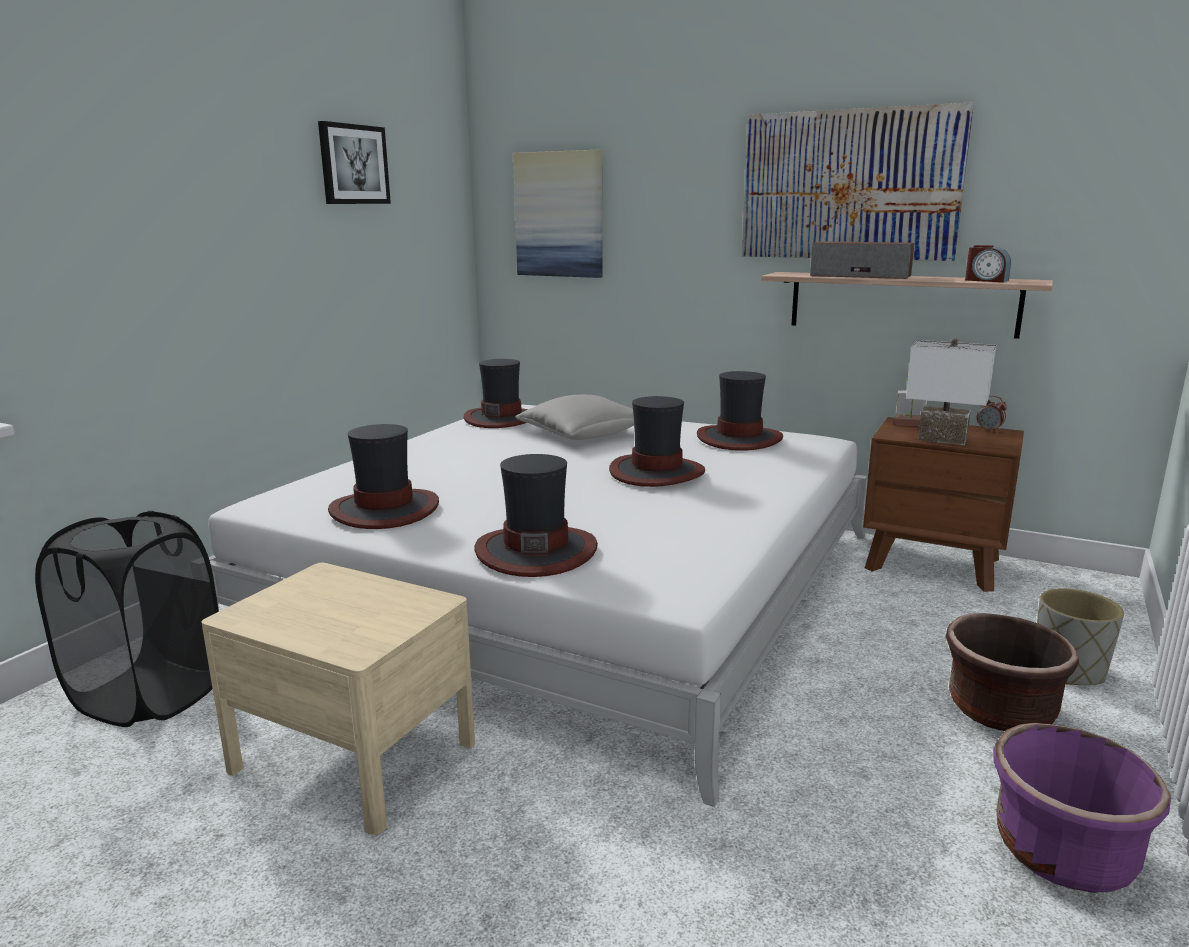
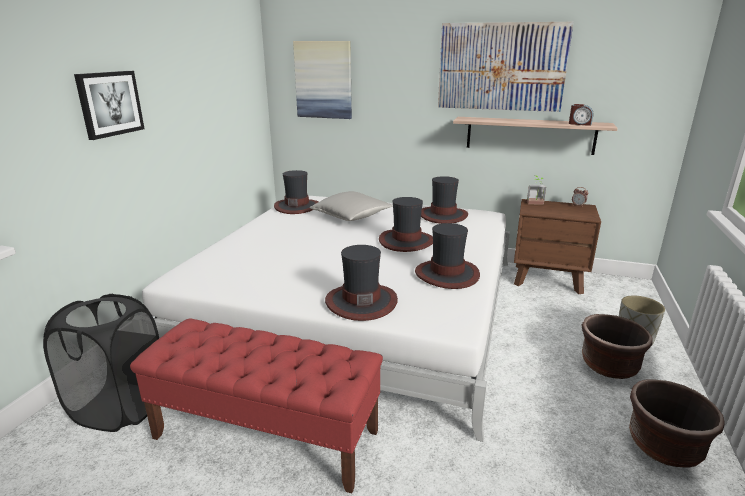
camera: 10 degrees left, 5 degrees up
beige nightstand [201,562,475,835] -> red bench [130,318,383,493]
picture [318,121,391,204] -> picture moved to [74,71,144,140]
hat [328,424,439,529] -> hat moved to [415,223,480,289]
speaker [810,241,914,279] -> none
white table lamp [906,338,996,445] -> none
purple planter [993,723,1171,893] -> brown planter [629,380,725,468]

